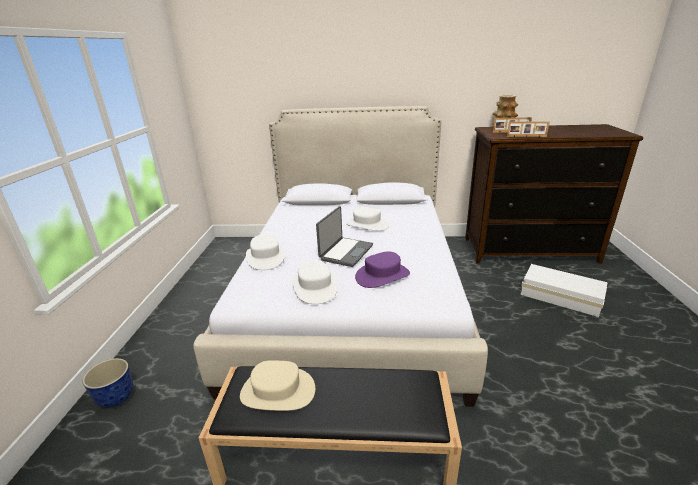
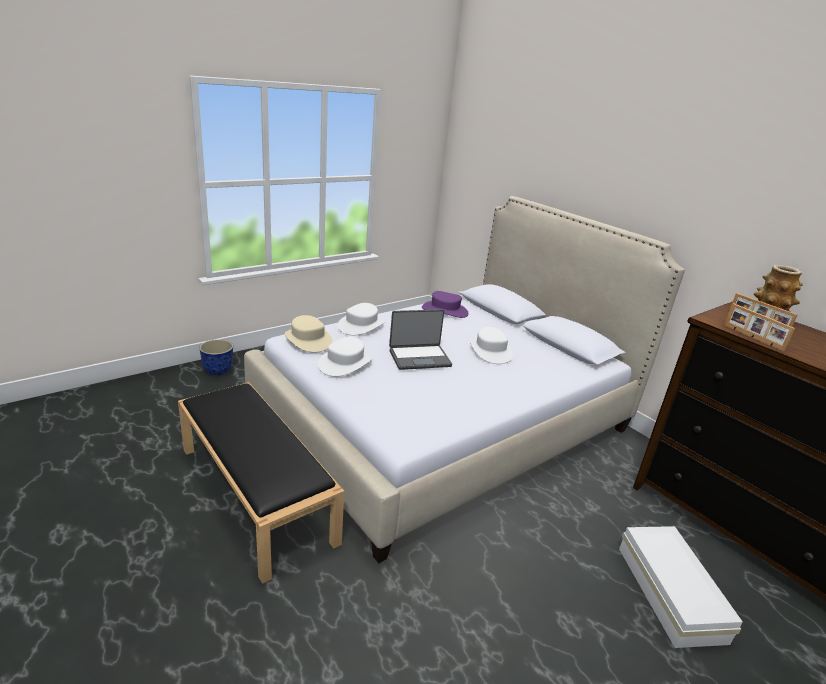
camera: 45 degrees right, 0 degrees up
beige hat [240,360,315,411] -> beige hat moved to [285,315,332,353]
purple hat [355,251,410,288] -> purple hat moved to [422,291,469,318]

